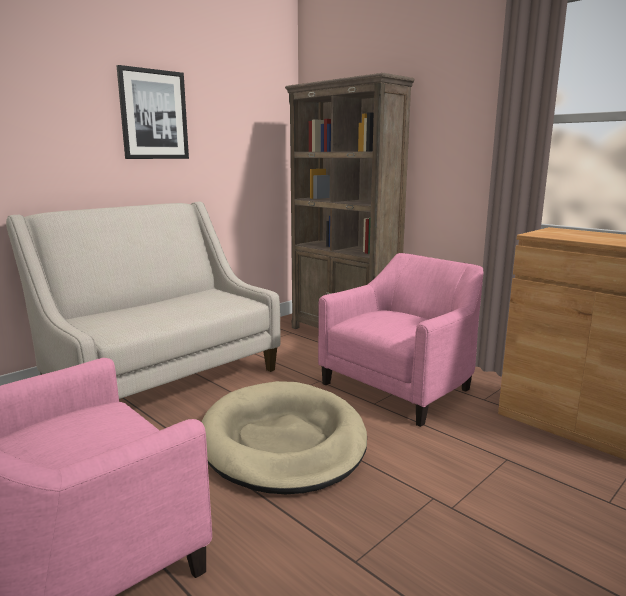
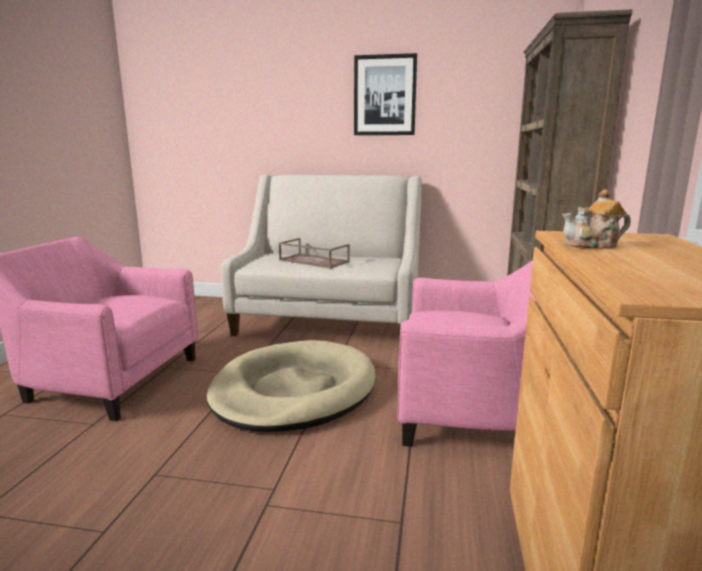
camera: 55 degrees right, 0 degrees up
none -> brown tray [278,238,350,268]
none -> teapot [562,189,631,249]

